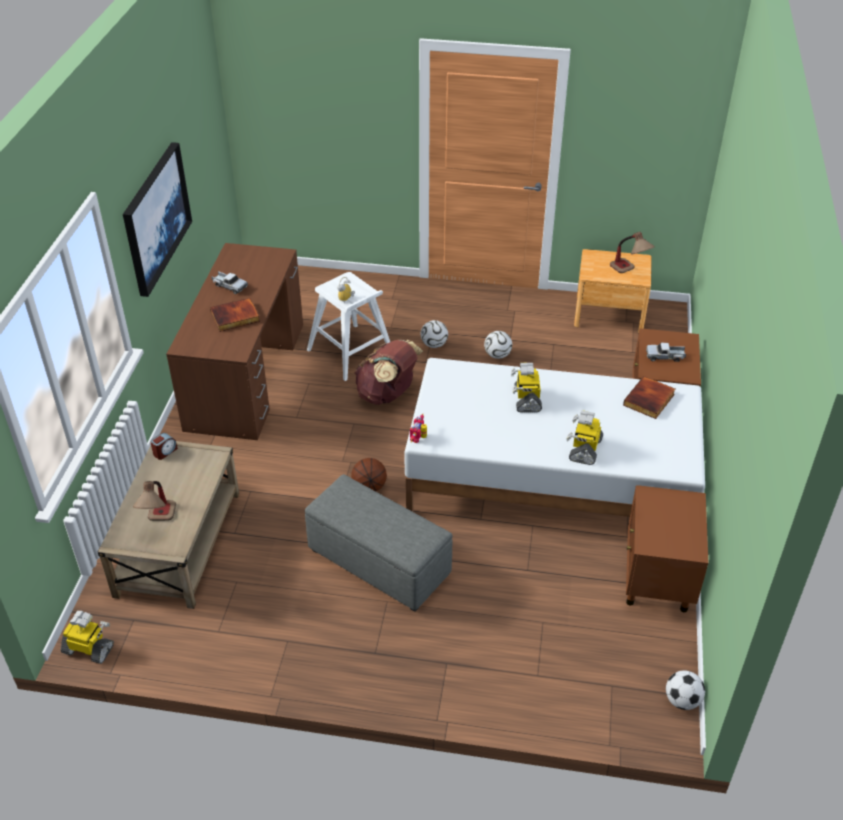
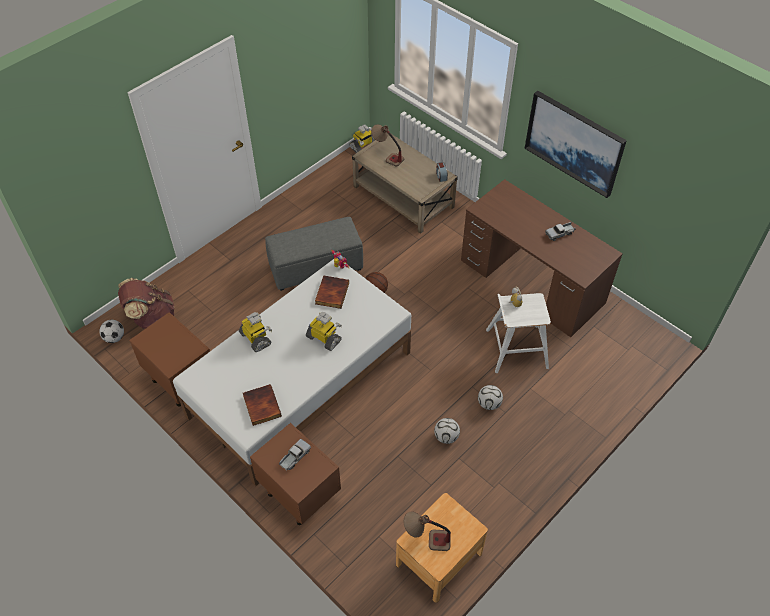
camera: 125 degrees right, 10 degrees up
book [210,298,260,332] -> book moved to [315,275,349,309]
brown backpack [355,339,423,405] -> brown backpack moved to [118,278,175,329]

